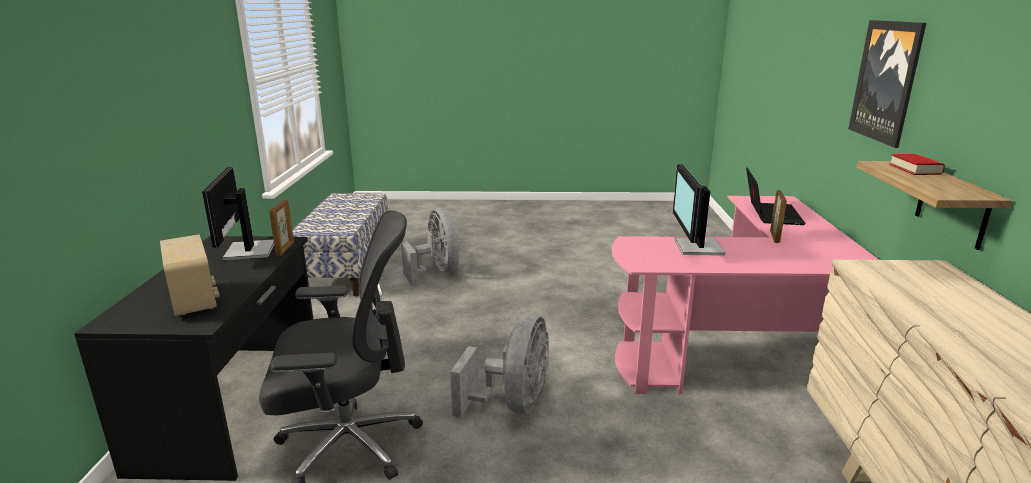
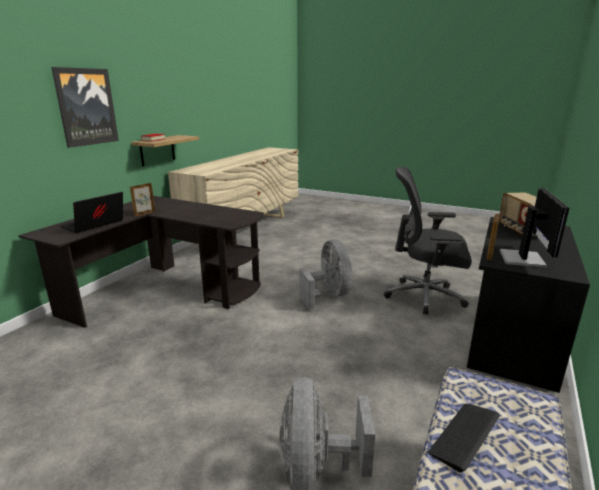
camera: 155 degrees left, 0 degrees up
grey fan [450,314,549,418] -> grey fan turned 120 degrees clockwise [299,239,352,309]
pink desk [612,196,879,394] -> black desk [18,196,264,328]
monitor [673,164,726,256] -> none
none -> keyboard [428,404,500,472]

